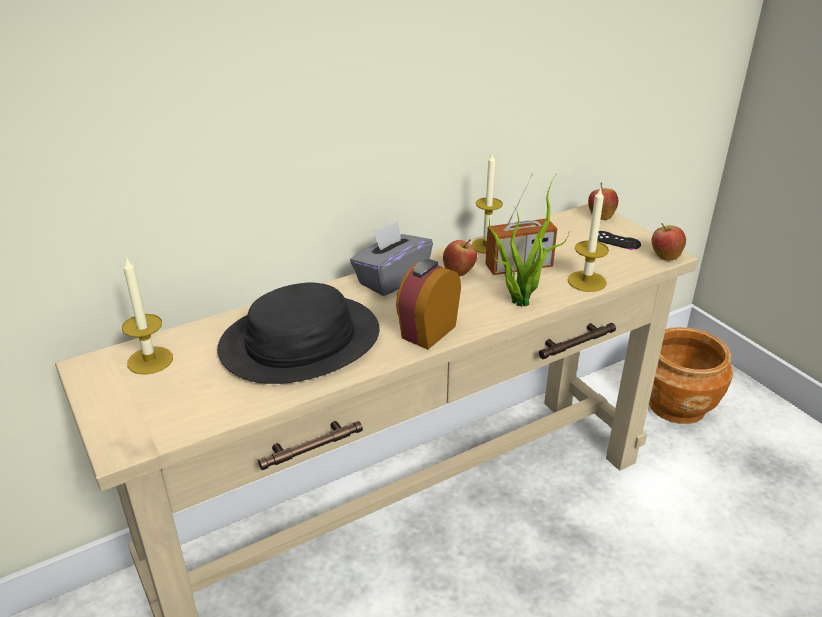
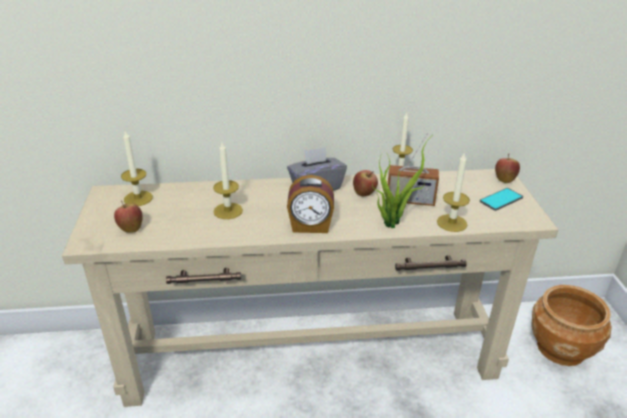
camera: 25 degrees right, 0 degrees up
black hat [217,282,380,384] -> candle [213,142,243,219]
alarm clock [396,259,461,350] -> alarm clock turned 150 degrees counterclockwise [287,175,334,233]
black game controller [597,231,641,249] -> phone [480,188,523,211]
apple [652,223,686,261] -> apple moved to [114,200,143,233]

